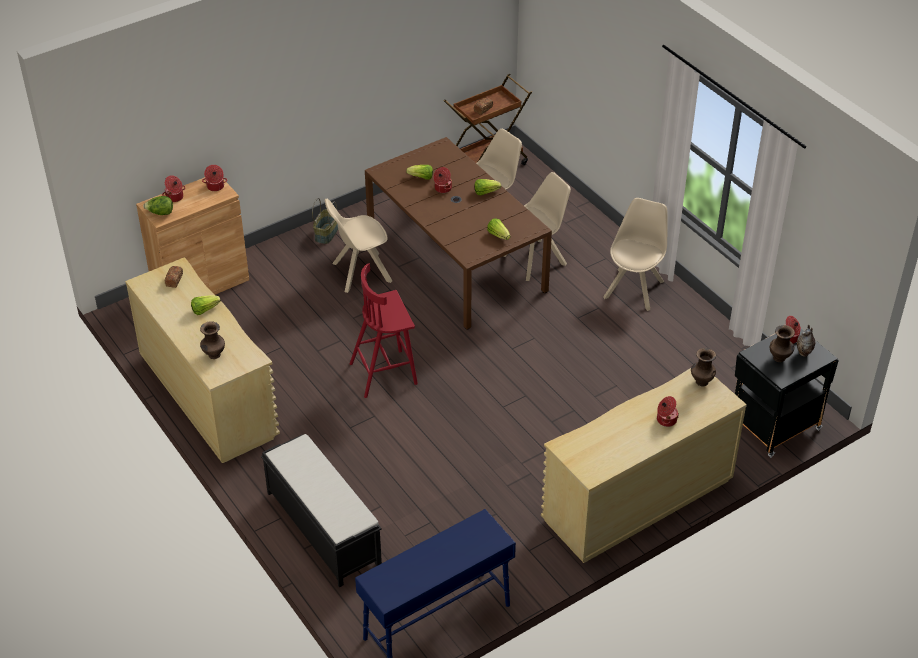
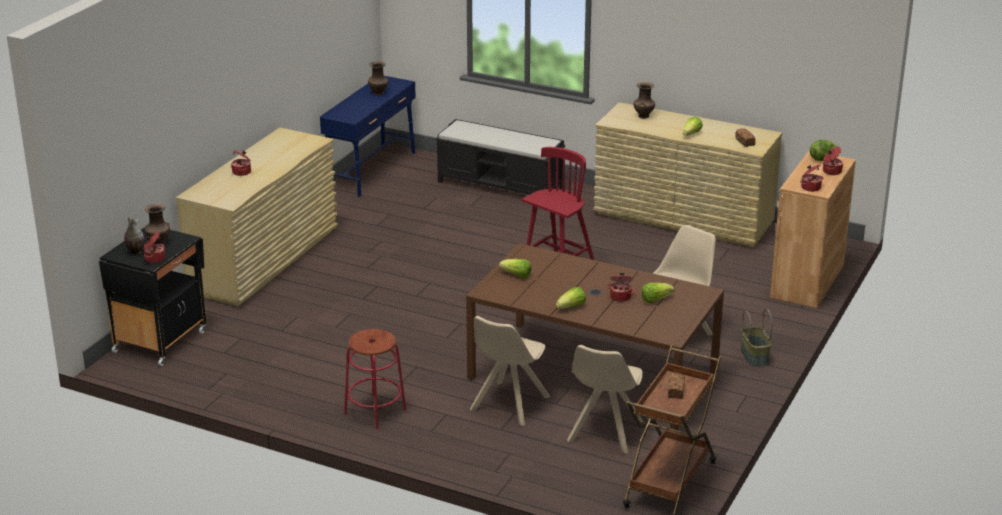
camera: 150 degrees right, 15 degrees down
beige chair [603,198,668,311] -> red stool [344,329,406,429]
brown vase [691,348,716,387] -> brown vase moved to [368,61,389,95]

